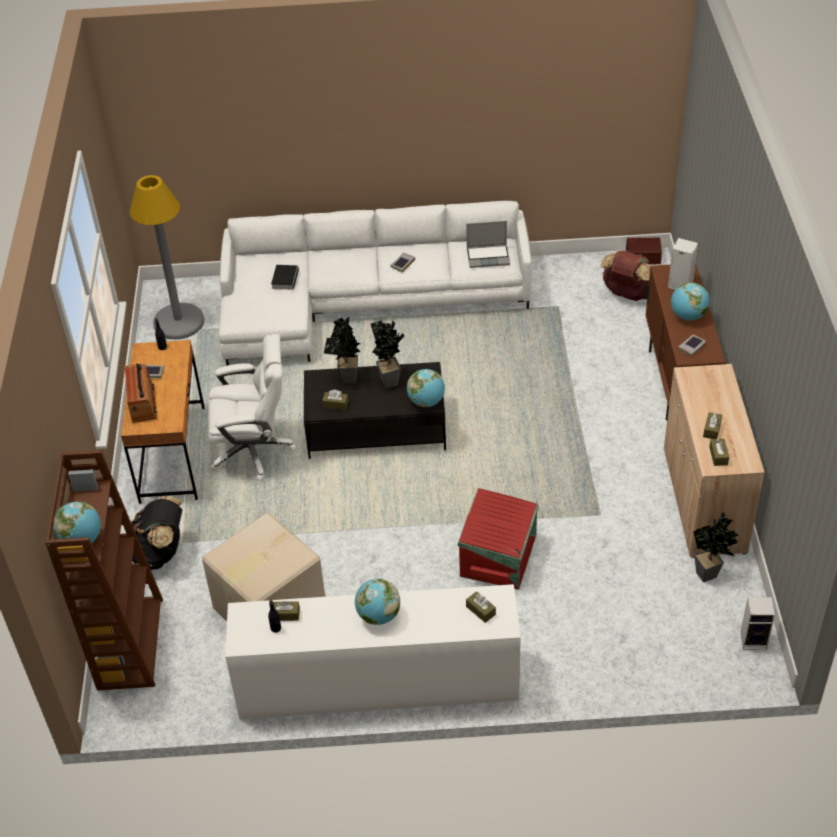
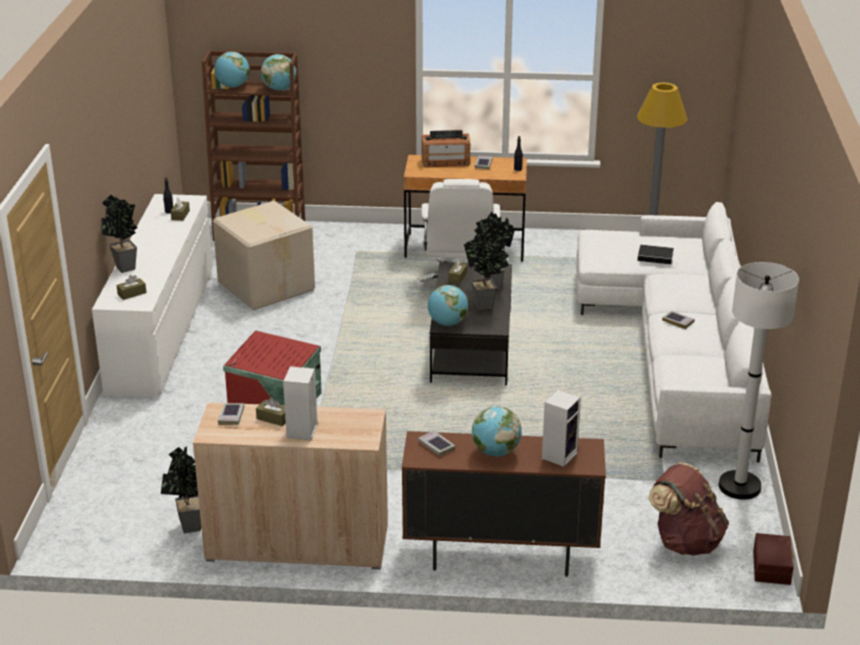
camera: 95 degrees right, 15 degrees down
black backpack [131,496,182,570] -> none
globe [355,579,400,625] -> globe moved to [261,54,296,91]
laptop [466,221,510,268] -> none
brown tissue box [709,439,729,466] -> book [218,403,245,425]
speaker [740,597,775,650] -> speaker moved to [283,366,318,440]
none -> potted plant [102,195,138,273]
none -> white floor lamp [718,262,799,500]

